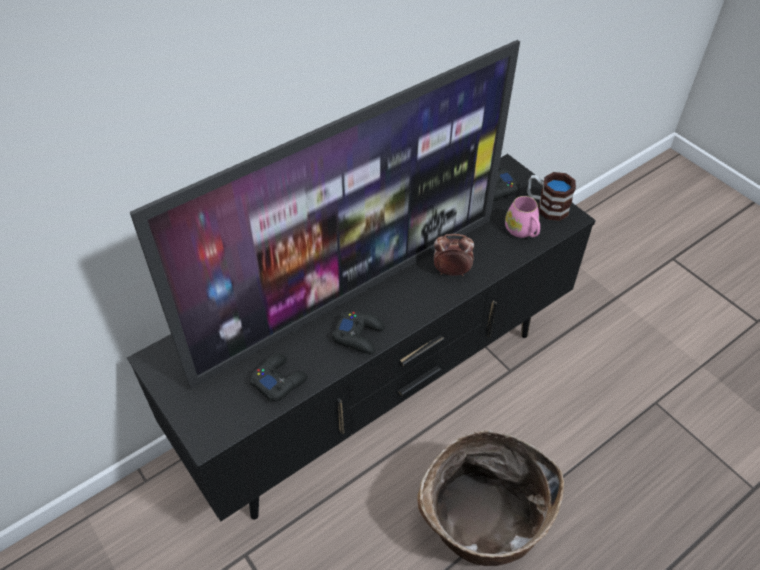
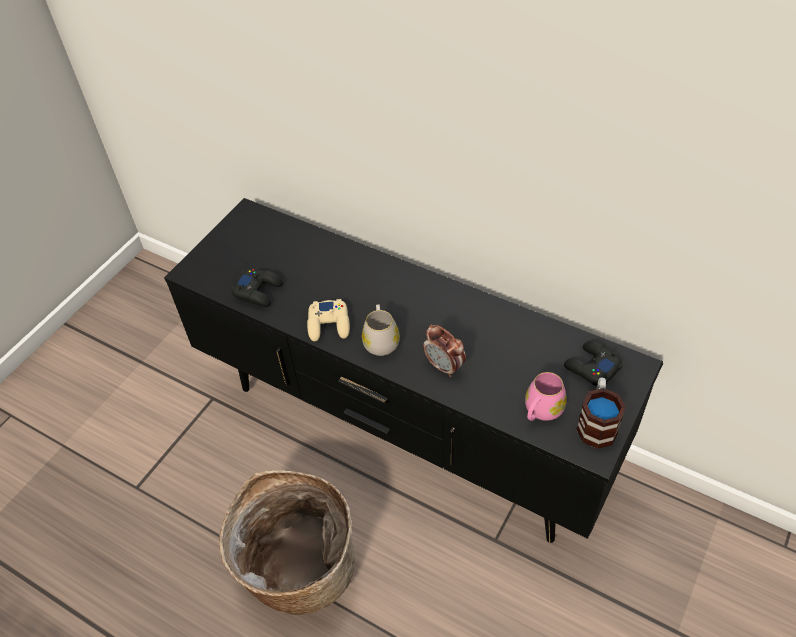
camera: 70 degrees right, 0 degrees up
television [130,40,520,389] -> none
black game controller [332,311,384,354] -> beige game controller [307,299,350,341]
alarm clock [434,234,474,276] -> alarm clock turned 150 degrees clockwise [423,324,466,377]
none -> white mug [362,305,400,356]

